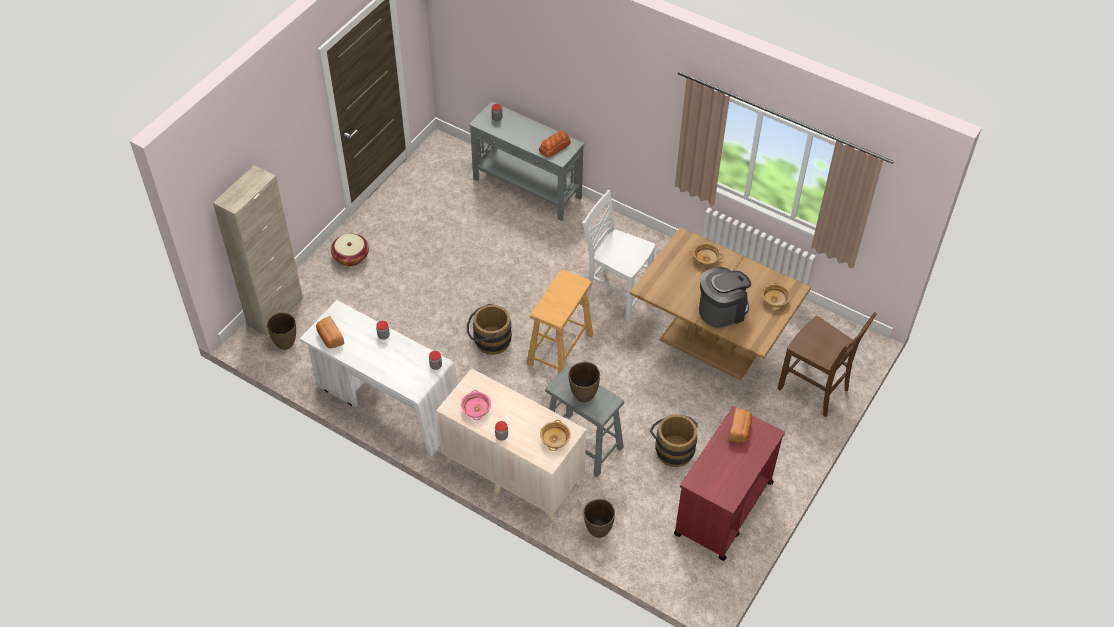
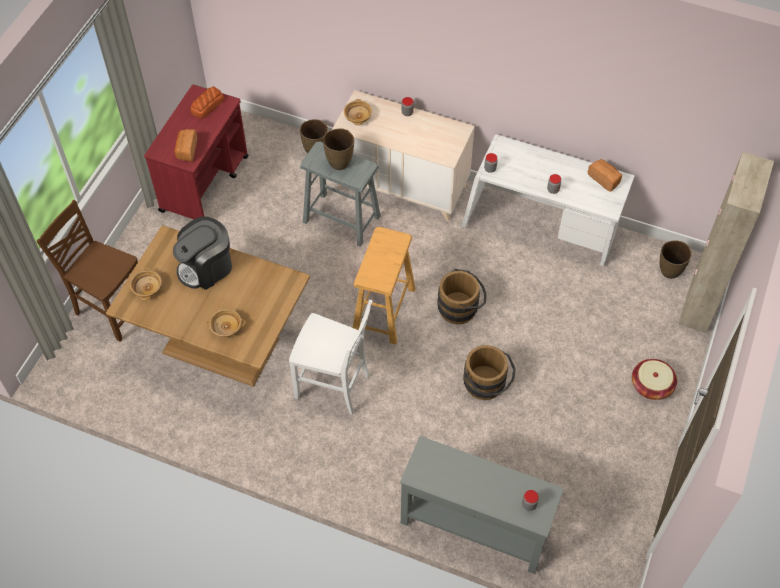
camera: 170 degrees right, 5 degrees up
pink bowl [461,390,491,420] -> none
bread [539,130,571,157] -> bread moved to [190,87,224,119]
brown bucket [650,414,698,467] -> brown bucket moved to [463,345,516,400]

